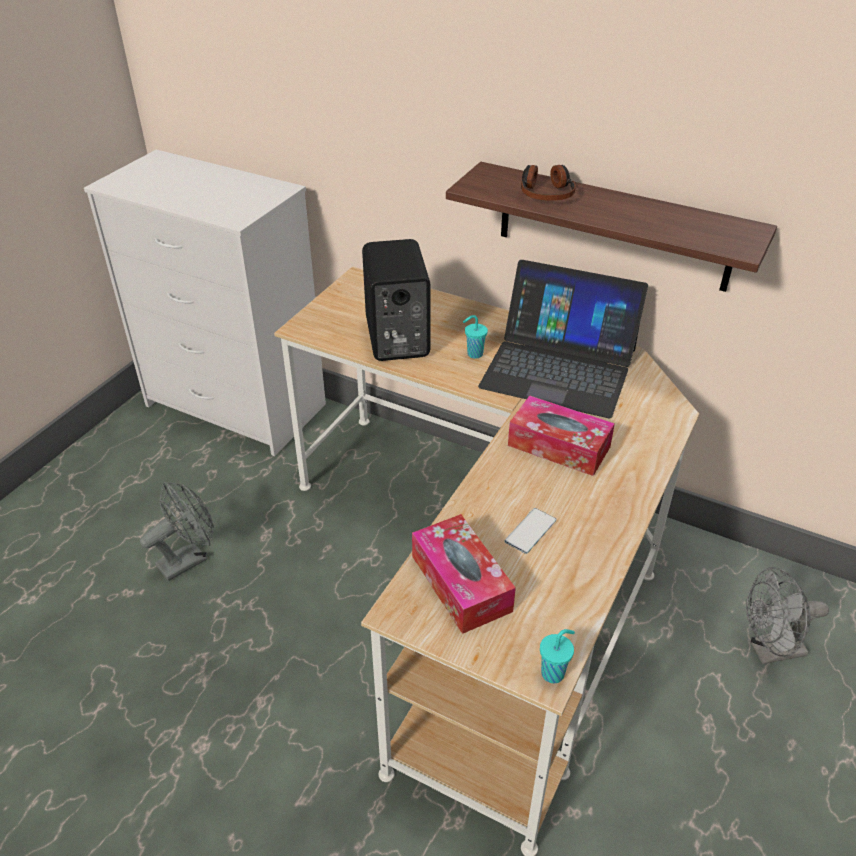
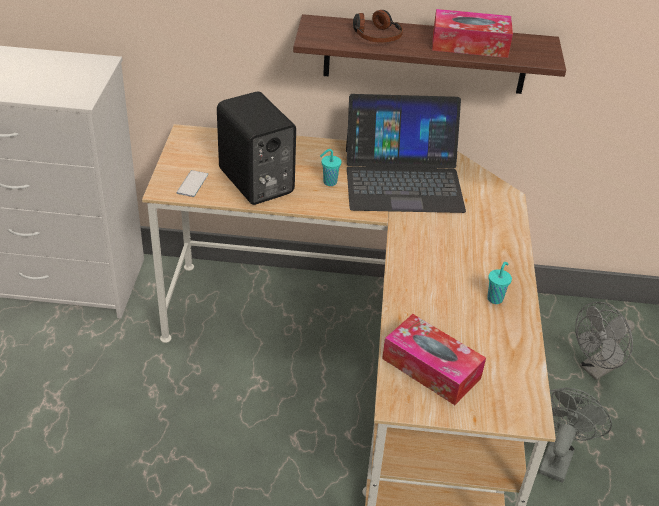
camera: 25 degrees left, 0 degrees up
grey fan [140,482,214,581] -> grey fan moved to [539,388,612,483]
phone [505,508,556,554] -> phone moved to [176,170,208,197]
tissue box [508,395,615,476] -> tissue box moved to [432,9,513,58]
turquoise cup [540,629,575,683] -> turquoise cup moved to [487,262,512,304]

